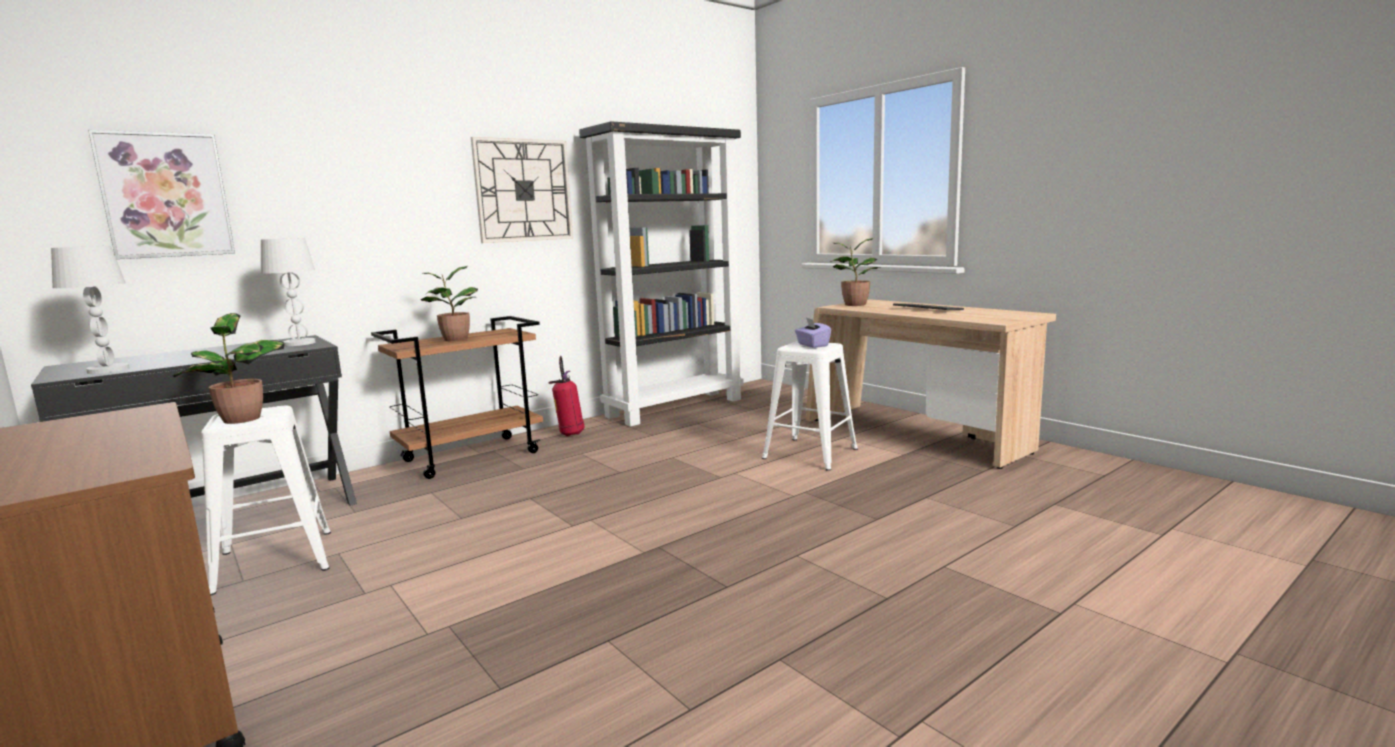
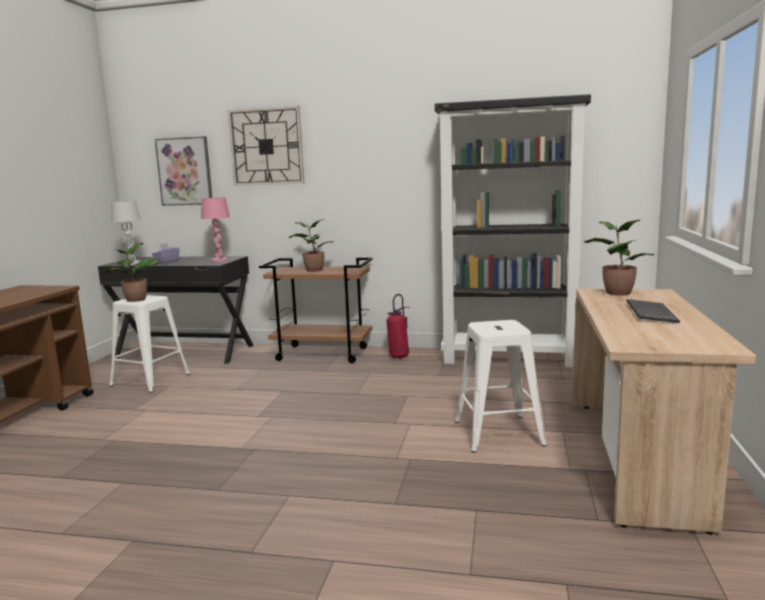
camera: 50 degrees right, 0 degrees up
white table lamp [261,238,316,346] -> pink table lamp [201,197,230,262]
wall clock [471,137,573,243] -> wall clock moved to [227,106,304,186]
purple tissue box [795,318,831,348] -> purple tissue box moved to [152,243,180,263]

